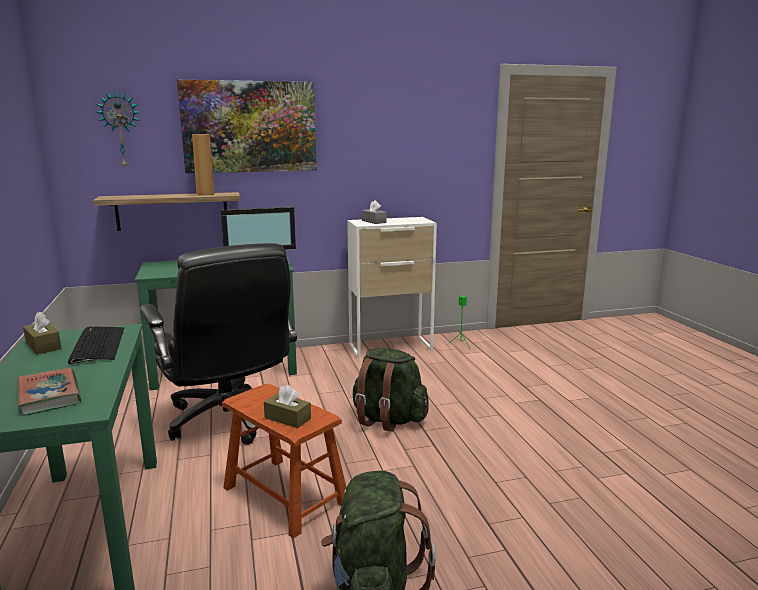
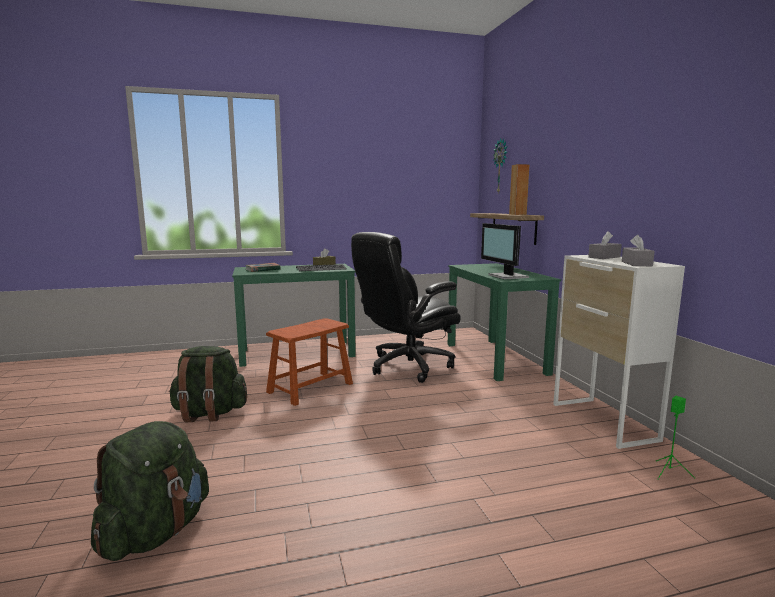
camera: 90 degrees right, 5 degrees down
picture [177,80,317,173] -> none
brown tissue box [264,385,311,428] -> none
green backpack [353,348,429,432] -> green backpack moved to [91,421,209,561]
none -> grey tissue box [622,235,655,266]

